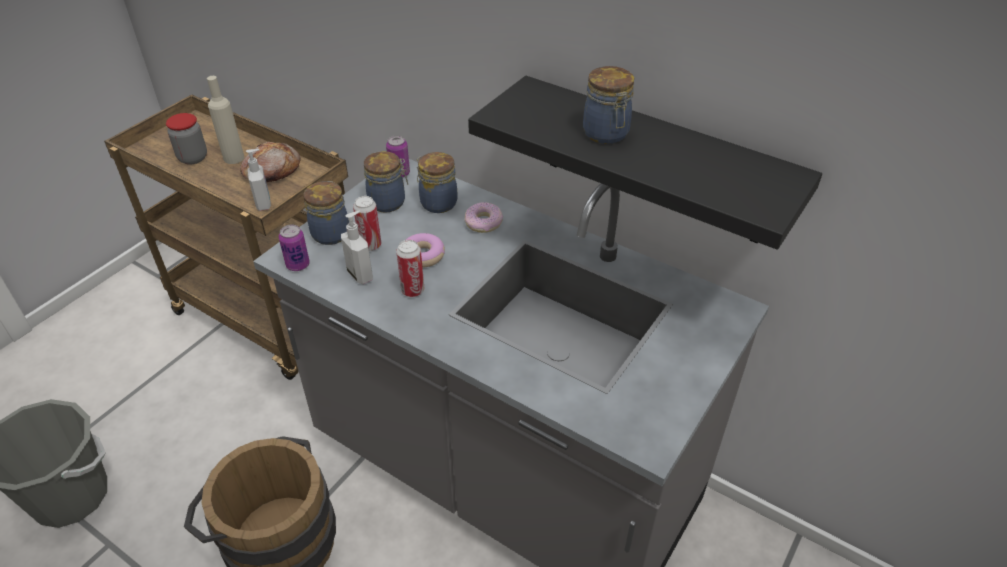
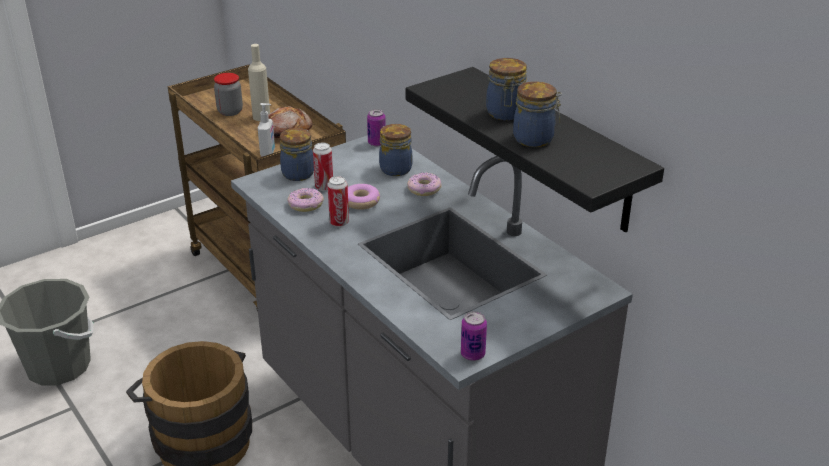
camera: 20 degrees right, 10 degrees down
can [279,224,310,271] -> can moved to [461,311,487,361]
soap dispenser [341,211,373,284] -> donut [287,188,324,212]
jar [364,151,408,213] -> jar moved to [513,81,562,147]

